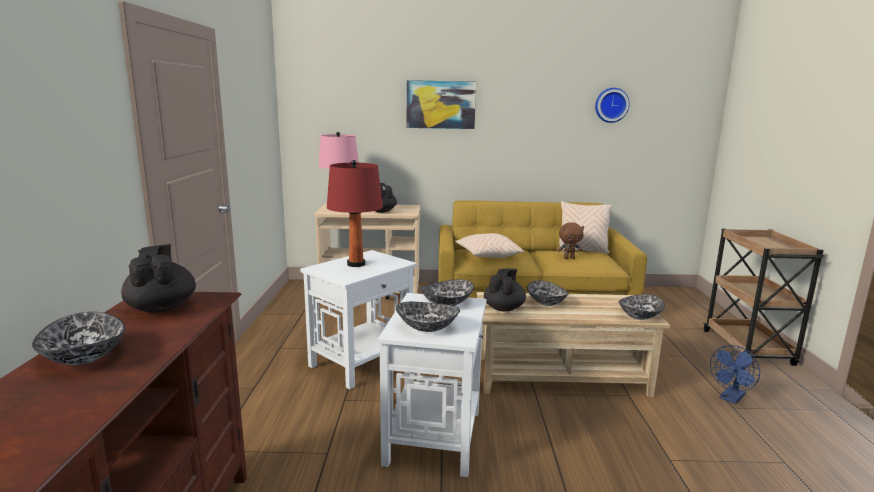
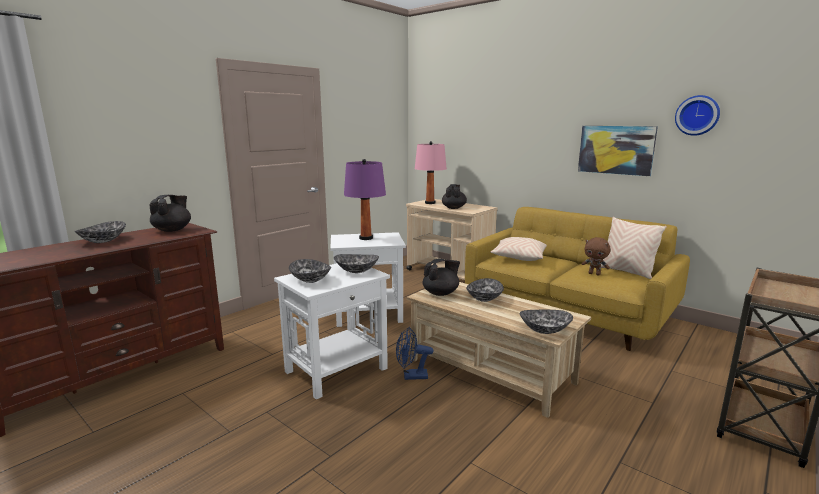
camera: 40 degrees right, 0 degrees up
red table lamp [327,160,383,267] -> purple table lamp [344,159,386,240]
picture [406,80,476,129] -> picture moved to [578,126,658,176]
blue fan [710,345,760,404] -> blue fan moved to [396,327,434,380]

